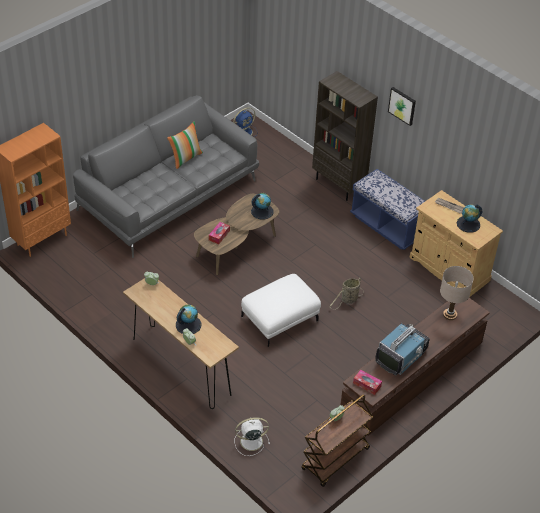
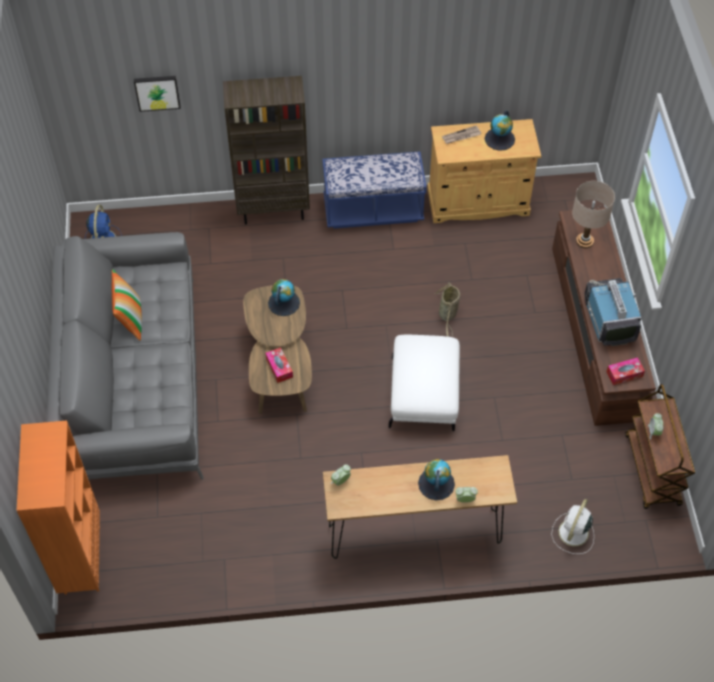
camera: 50 degrees left, 10 degrees up
picture [388,87,416,126] -> picture moved to [134,76,181,112]

